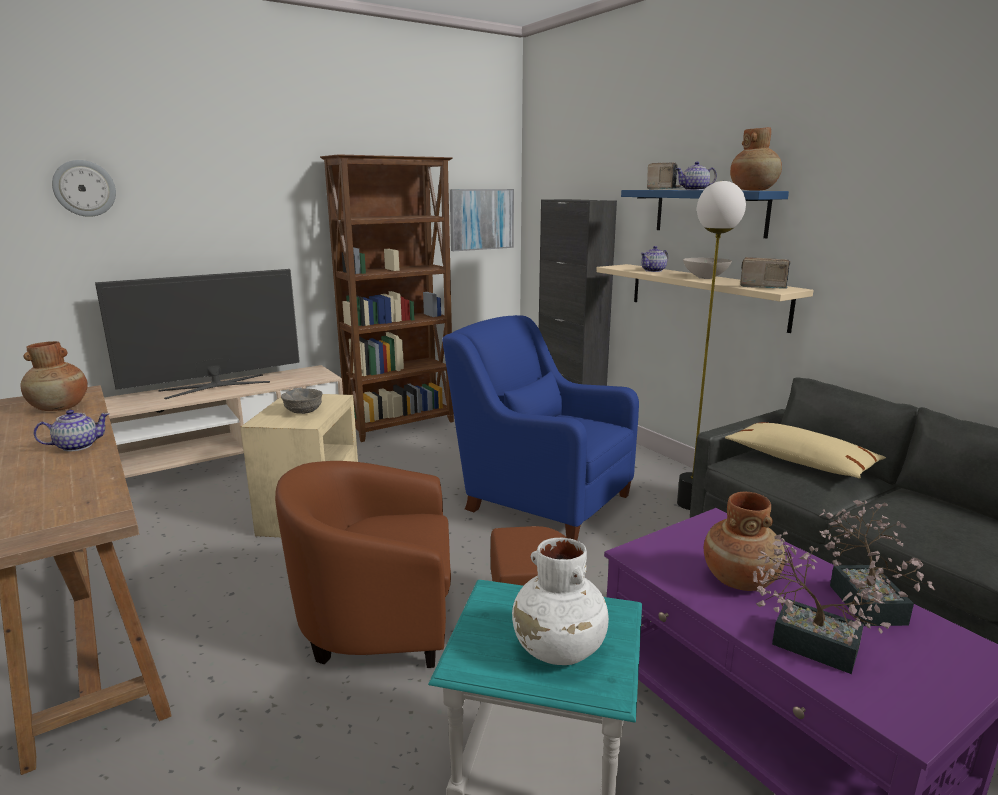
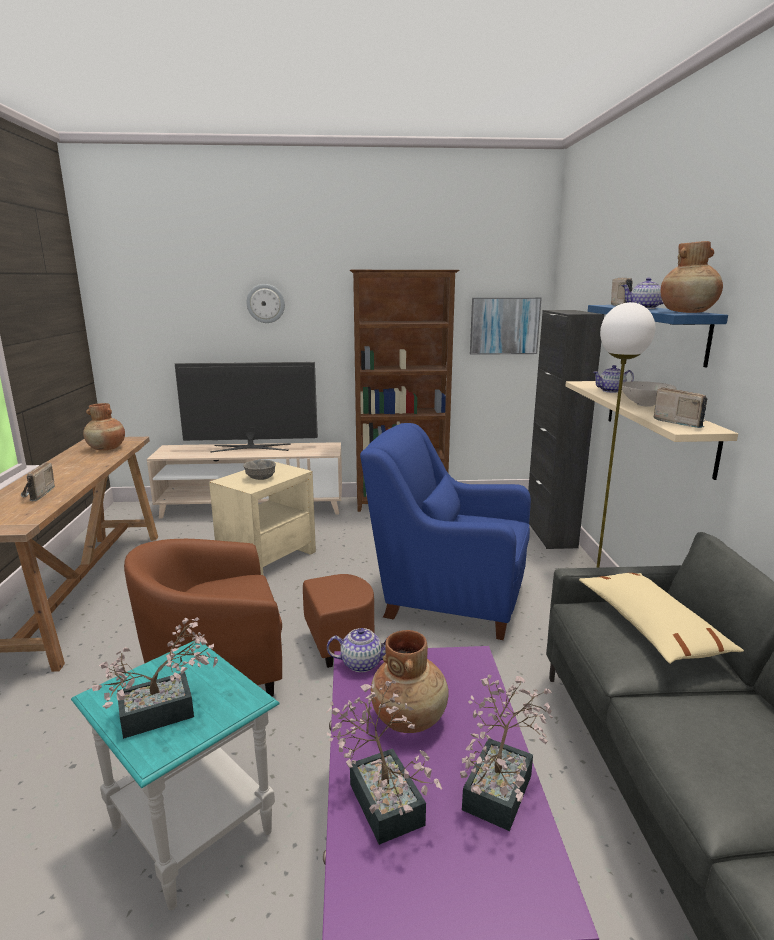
camera: 30 degrees right, 0 degrees up
teapot [34,410,110,451] -> teapot moved to [327,628,387,672]
wall clock [52,160,116,217] -> wall clock moved to [246,284,285,323]
brown armchair [275,461,567,668] -> brown armchair turned 45 degrees counterclockwise [124,539,374,697]
blue armchair [442,315,639,540] -> blue armchair turned 45 degrees counterclockwise [360,423,531,640]
white vase [512,538,609,665] -> potted plant [92,617,218,739]
none -> radio [21,462,55,501]

